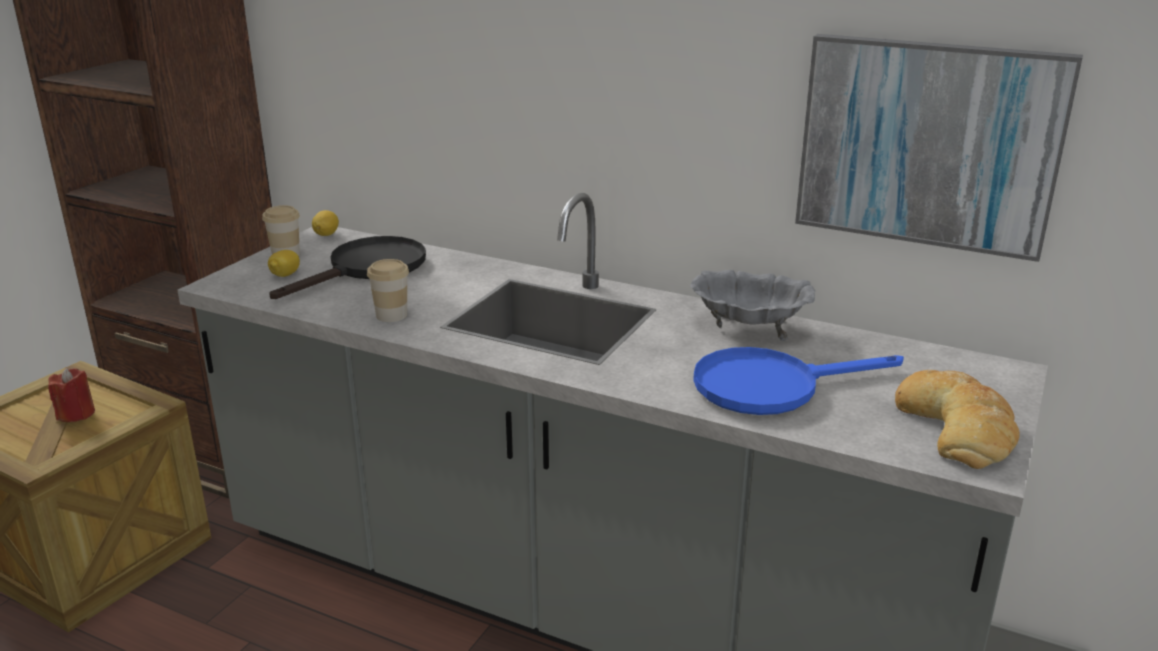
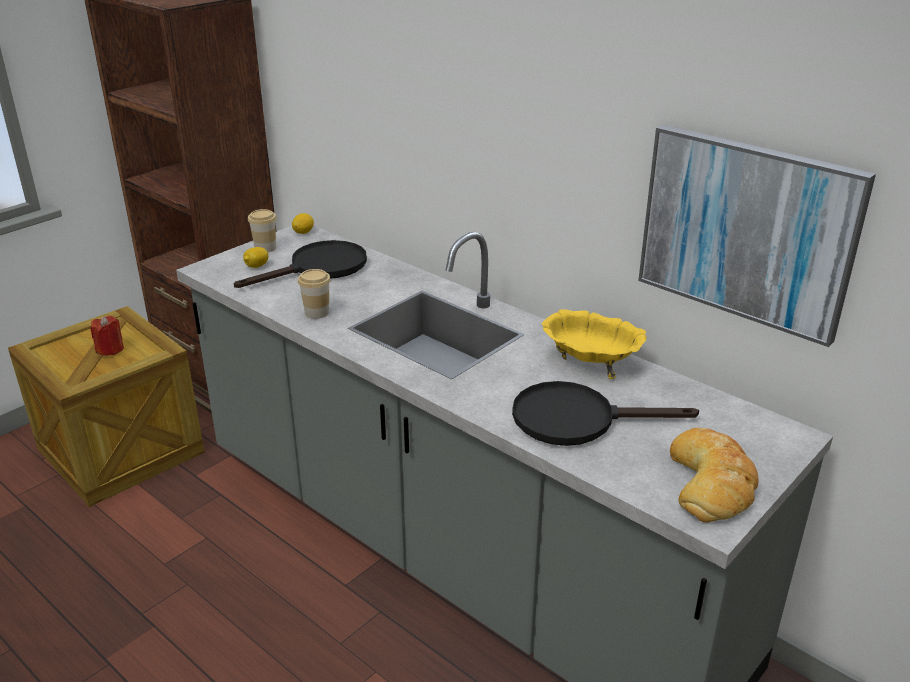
camera: 15 degrees right, 5 degrees up
grey bowl [690,270,815,341] -> yellow bowl [542,309,647,379]
blue frying pan [693,347,904,415] -> black frying pan [512,381,699,446]

